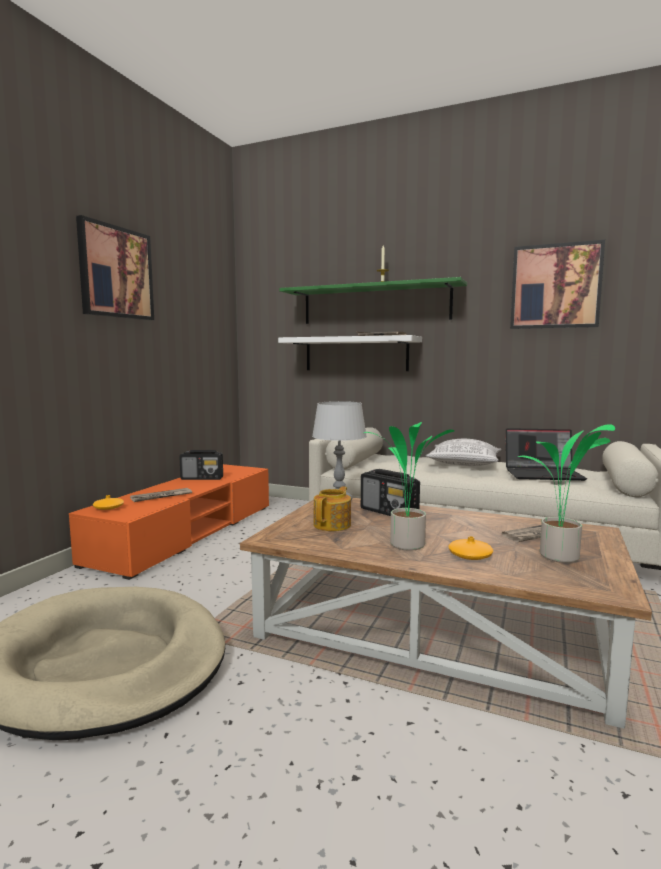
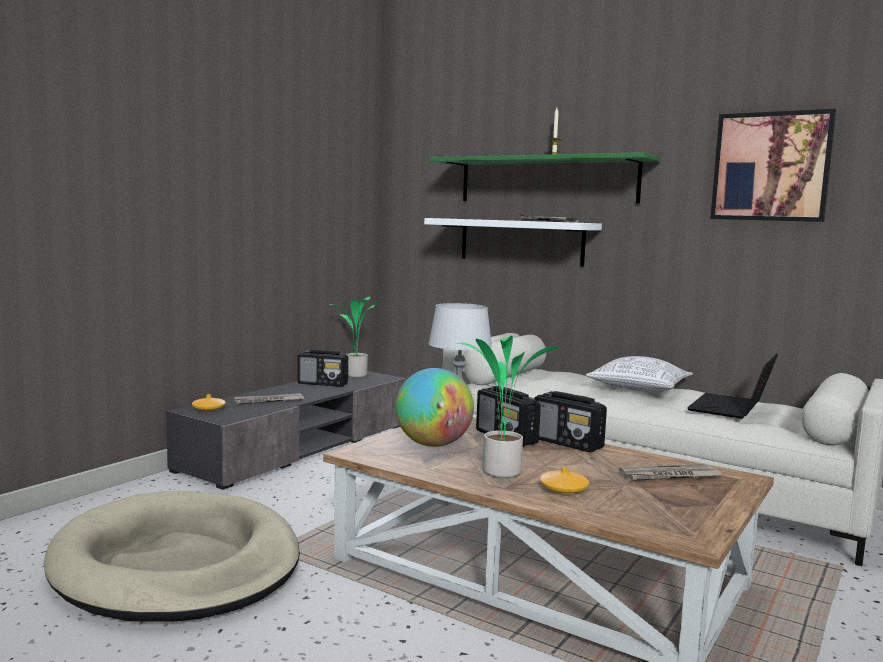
camera: 10 degrees right, 0 degrees up
orange tv stand [69,464,269,580] -> grey tv stand [166,371,406,490]
picture [76,215,154,320] -> none
teapot [313,486,351,531] -> globe [395,368,474,447]
laptop [506,428,587,481] -> laptop turned 105 degrees clockwise [687,354,778,419]
potted plant [518,424,615,563] -> potted plant moved to [330,297,381,378]
none -> radio [534,391,607,452]

